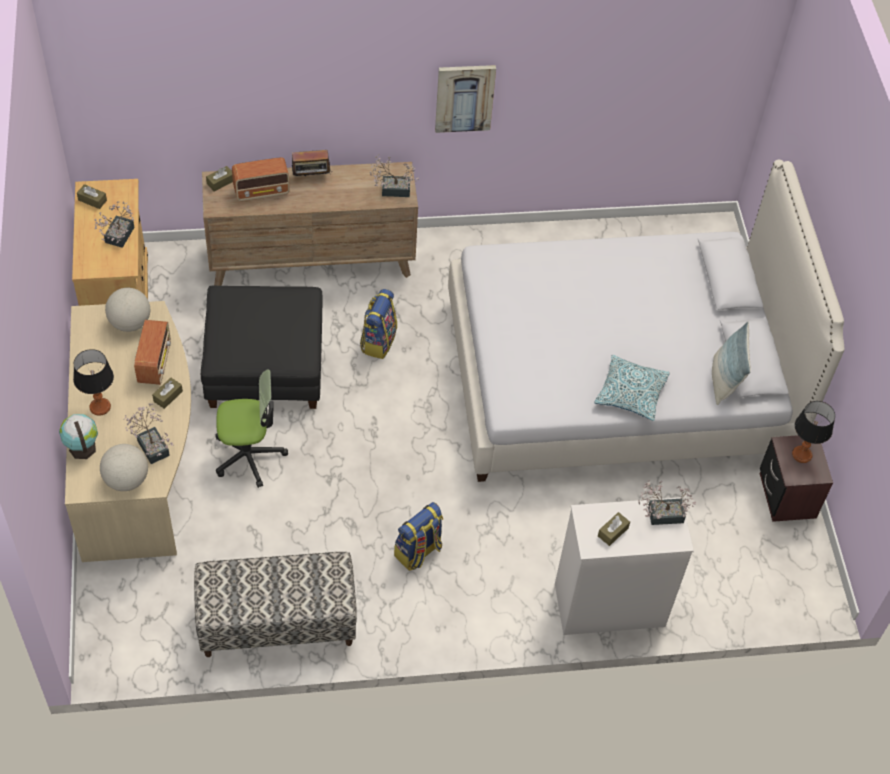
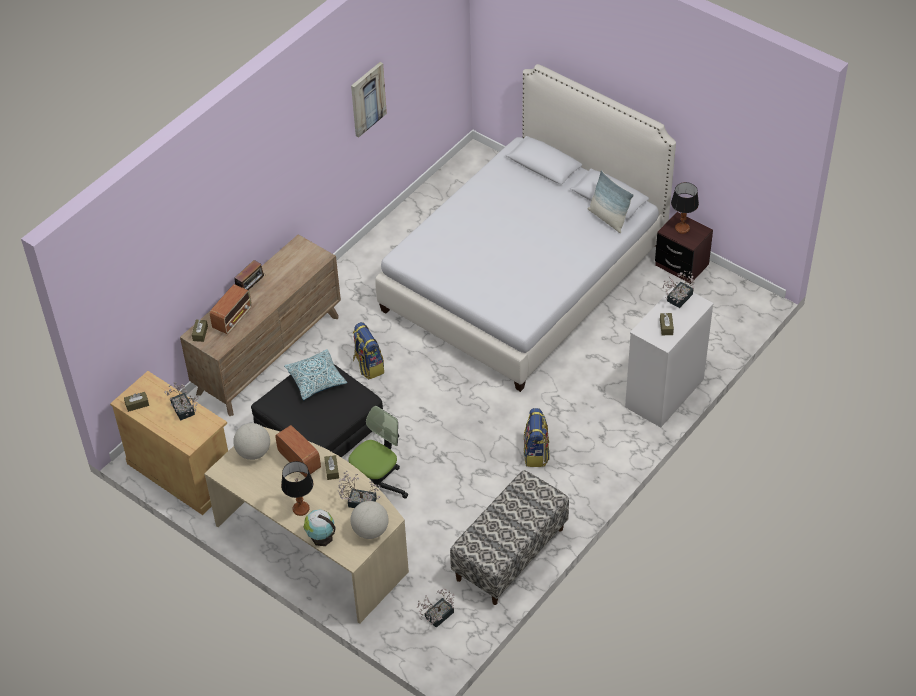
camera: 40 degrees left, 5 degrees down
potted plant [370,154,419,197] -> potted plant moved to [417,589,455,628]
picture [435,65,496,133] -> picture moved to [351,62,387,138]
pillow [594,355,670,421] -> pillow moved to [284,349,348,400]

